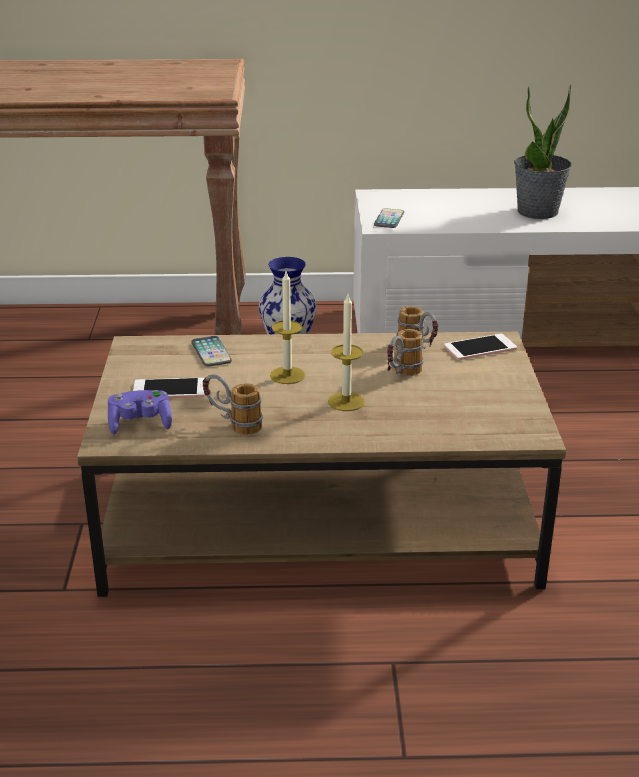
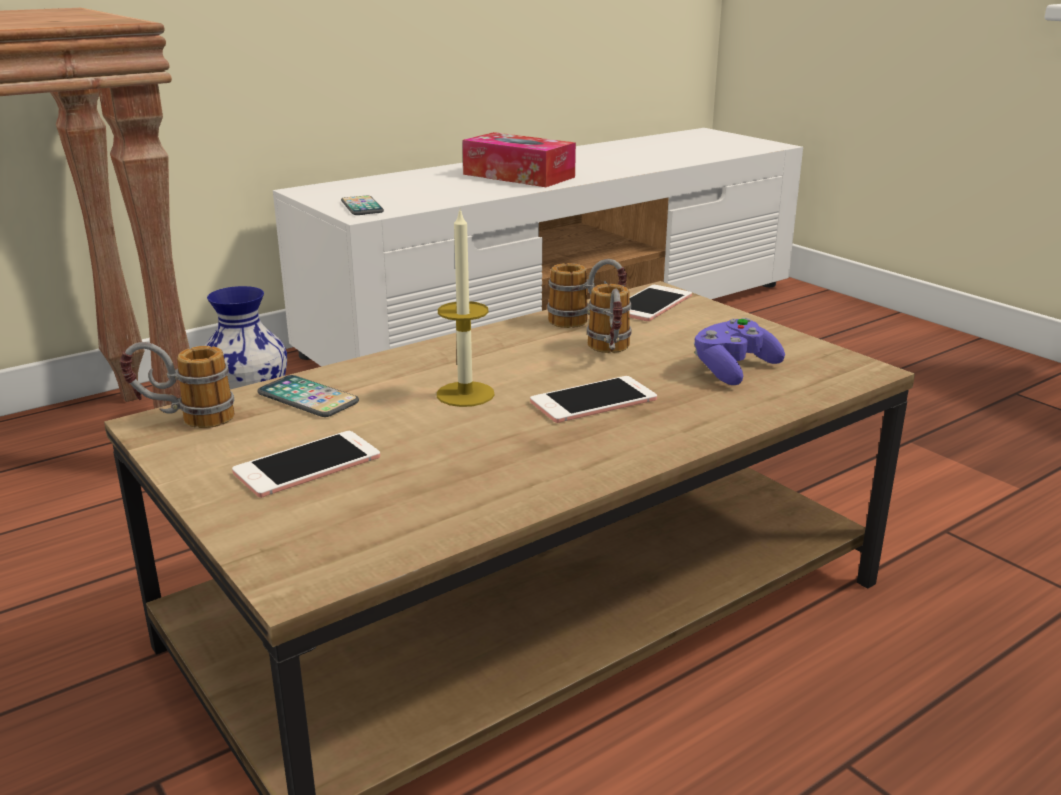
camera: 35 degrees left, 5 degrees down
purple game controller [108,390,172,435] -> purple game controller moved to [694,318,785,385]
mug [203,374,263,435] -> mug moved to [120,342,235,428]
candle [328,295,365,411] -> phone [530,376,657,423]
potted plant [514,85,572,219] -> tissue box [462,132,576,187]

